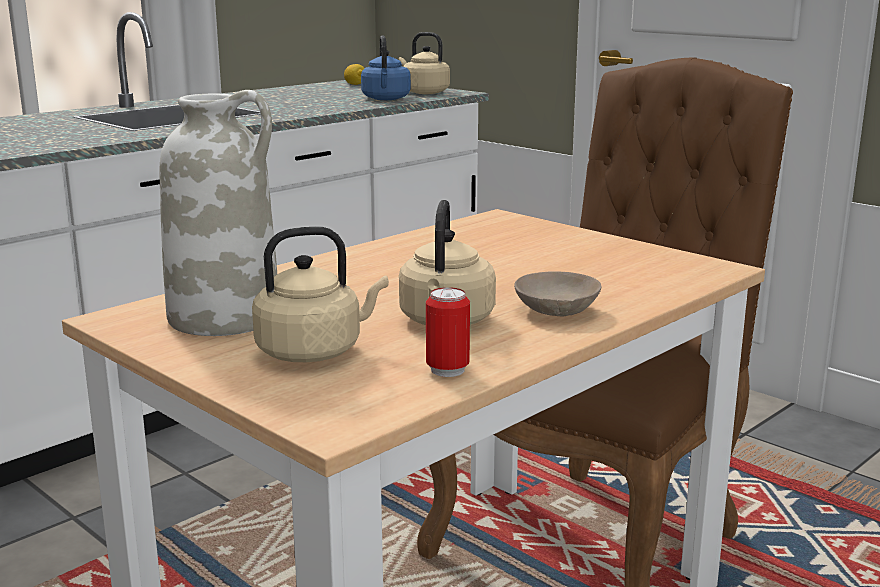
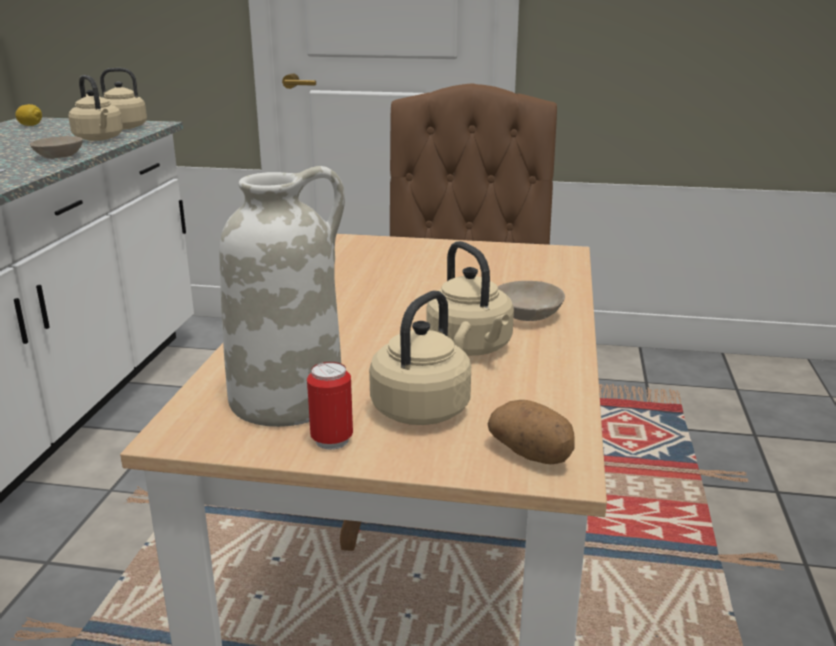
camera: 35 degrees left, 5 degrees up
blue kettle [361,35,411,100] -> beige kettle [68,75,123,141]
can [426,287,470,377] -> can moved to [307,362,353,450]
none -> beige bowl [30,136,83,159]
none -> potato [488,400,574,464]

